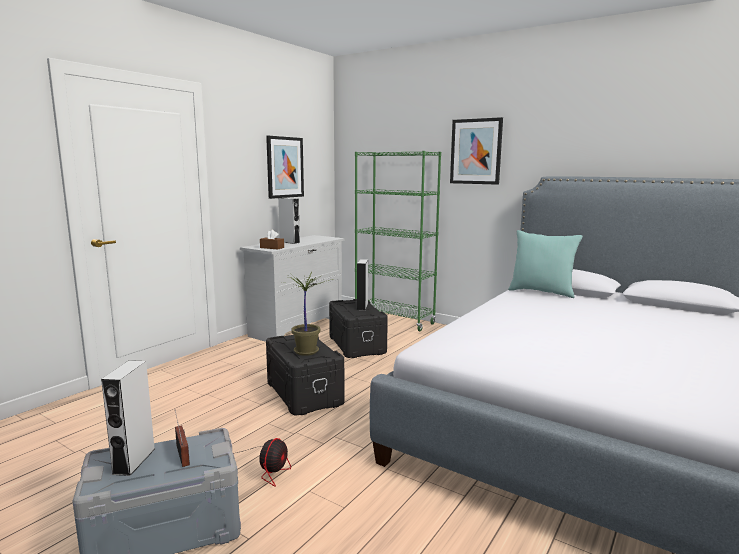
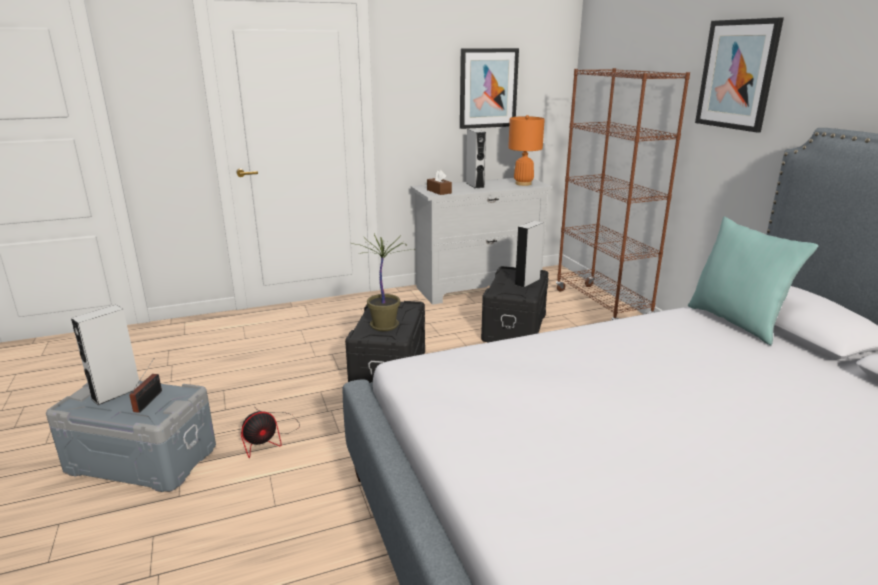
camera: 35 degrees right, 10 degrees up
green bookcase [355,151,441,331] -> brown bookcase [556,68,690,320]
none -> orange table lamp [508,115,545,186]

